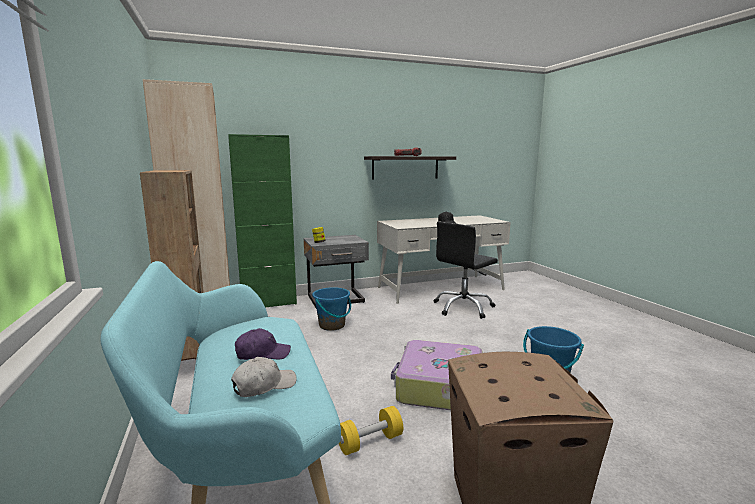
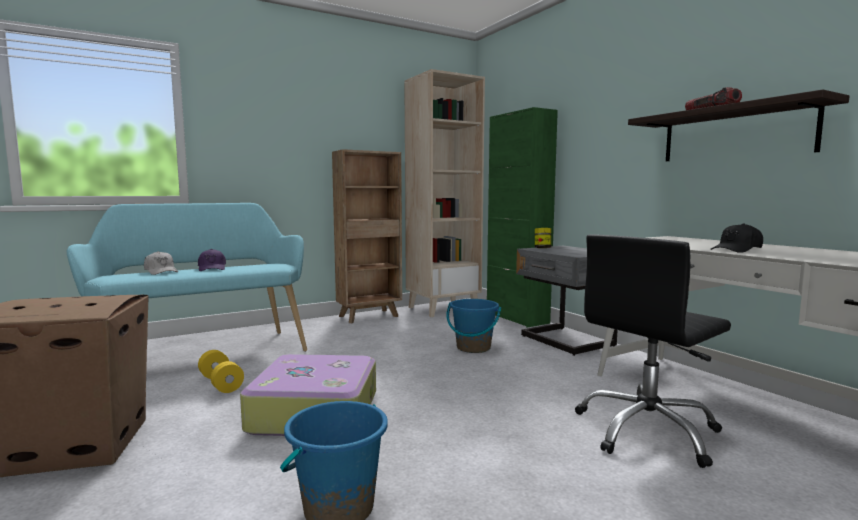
camera: 80 degrees right, 5 degrees down
black office chair [433,222,498,319] -> black office chair turned 75 degrees counterclockwise [575,234,731,468]

